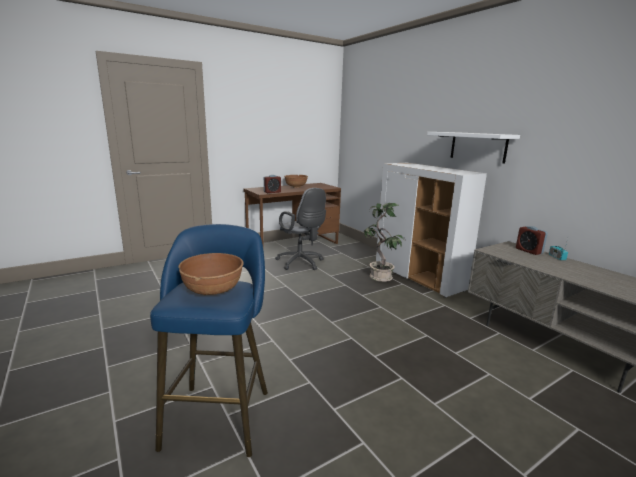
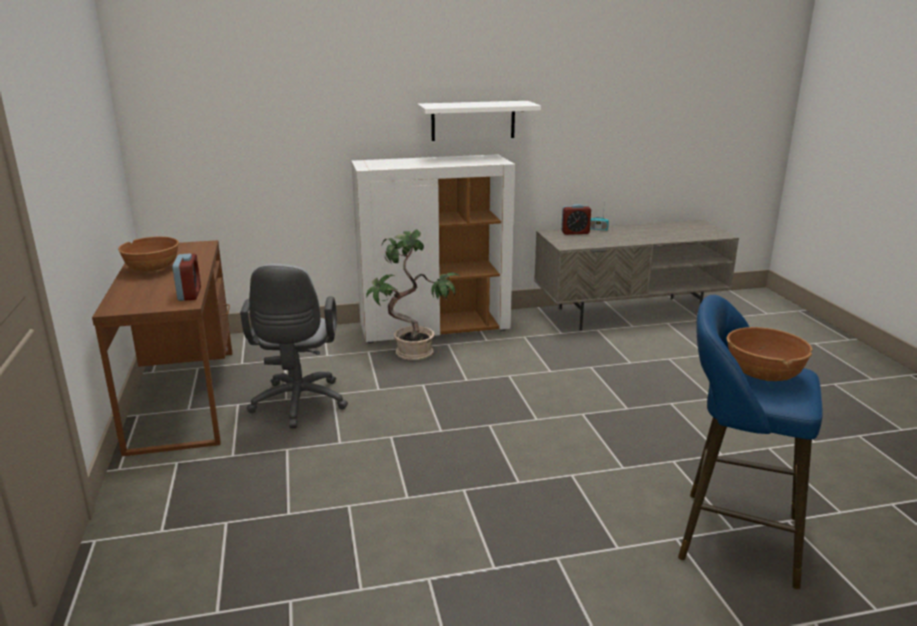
camera: 70 degrees left, 5 degrees up
grey office chair [275,188,326,270] -> grey office chair turned 105 degrees clockwise [240,263,348,428]

